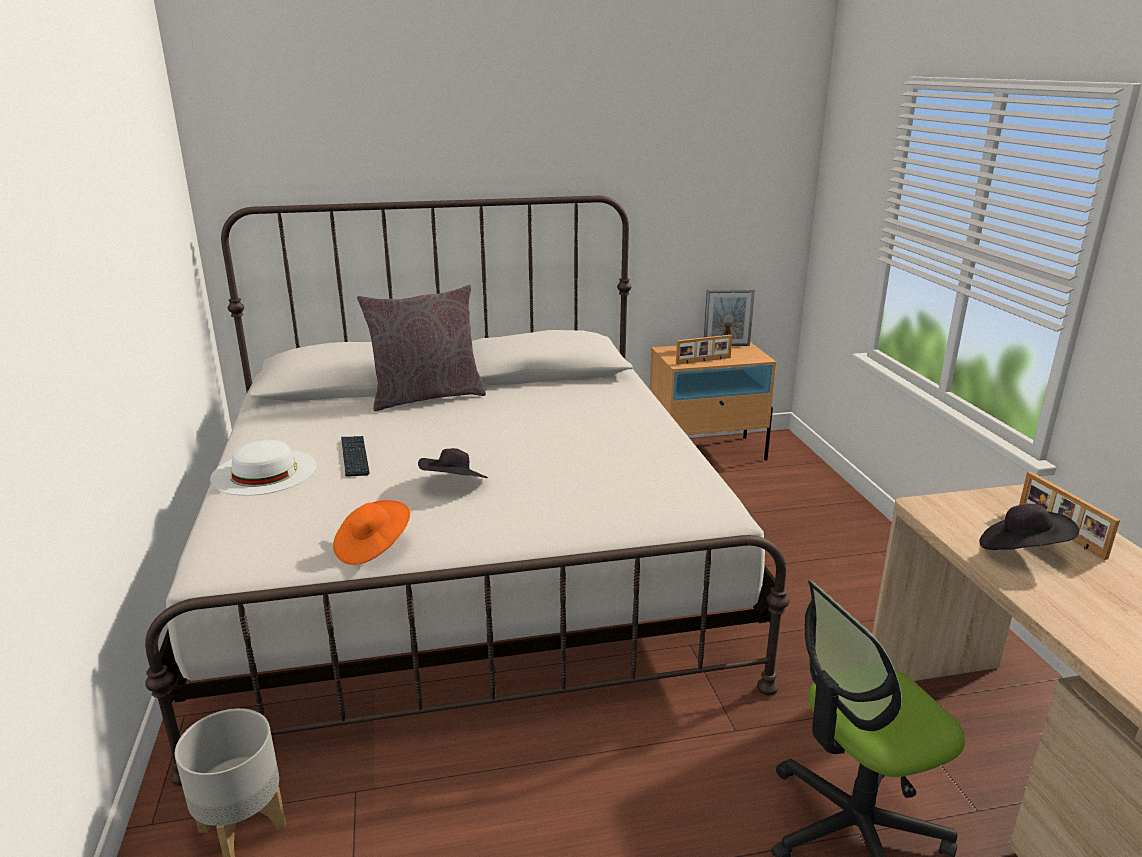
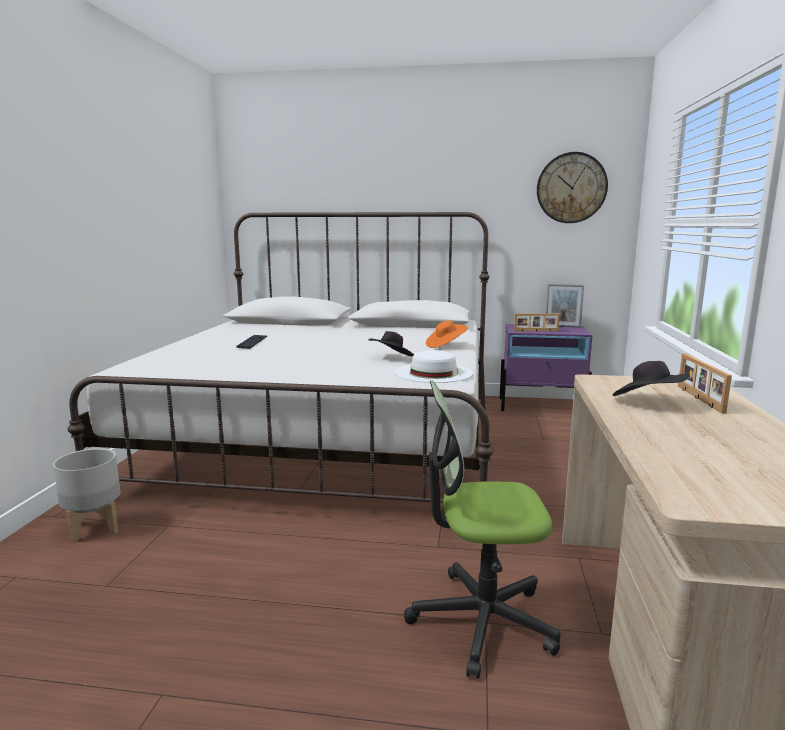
camera: 20 degrees right, 10 degrees down
white hat [210,440,317,496] -> white hat moved to [395,350,473,383]
orange hat [333,500,410,565] -> orange hat moved to [426,321,468,348]
grey pillow [357,285,486,411] -> none
black hat [418,448,488,478] -> black hat moved to [368,331,414,356]
beige nightstand [650,342,776,460] -> purple nightstand [500,324,593,411]
none -> wall clock [537,152,608,223]

